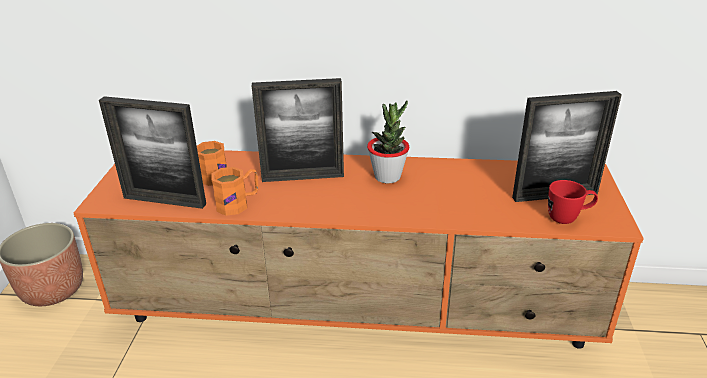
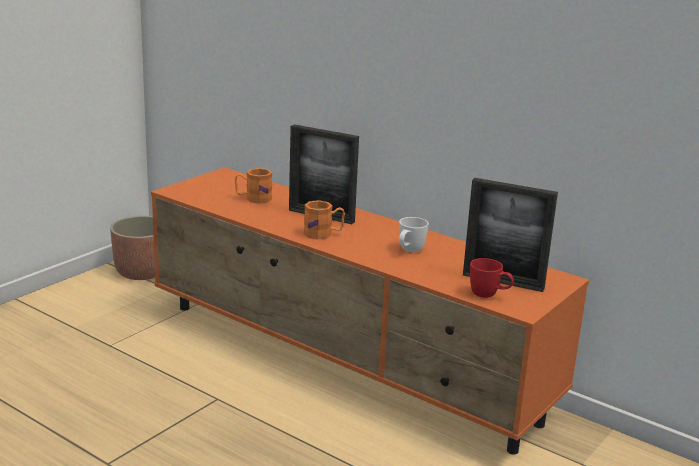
camera: 30 degrees right, 10 degrees down
picture frame [99,96,206,209] -> none
orange mug [211,167,259,216] -> orange mug moved to [304,200,345,240]
potted plant [367,101,409,183] -> none
none -> white mug [399,217,429,252]

